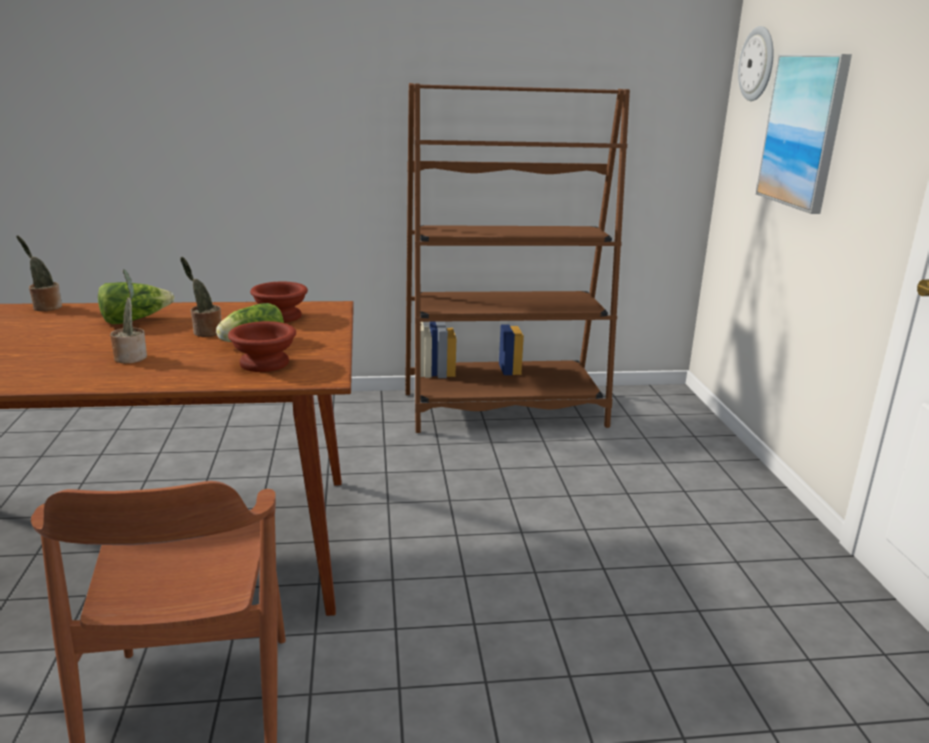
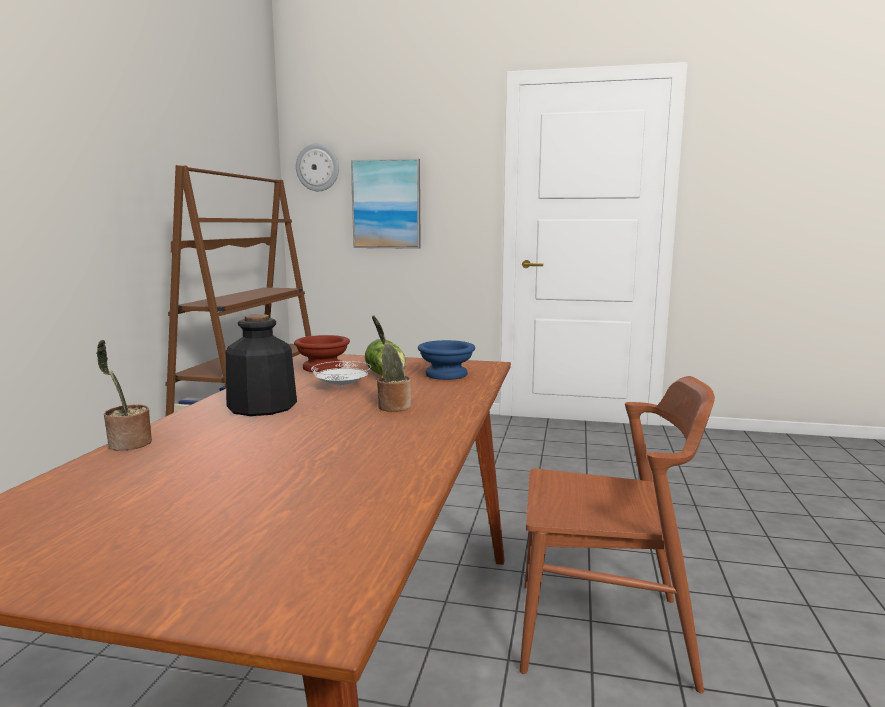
camera: 70 degrees left, 10 degrees down
lettuce [98,282,175,324] -> bottle [226,314,297,416]
potted plant [180,257,222,337] -> white plate [311,361,371,387]
brown bowl [228,321,296,372] -> blue bowl [418,340,475,380]

